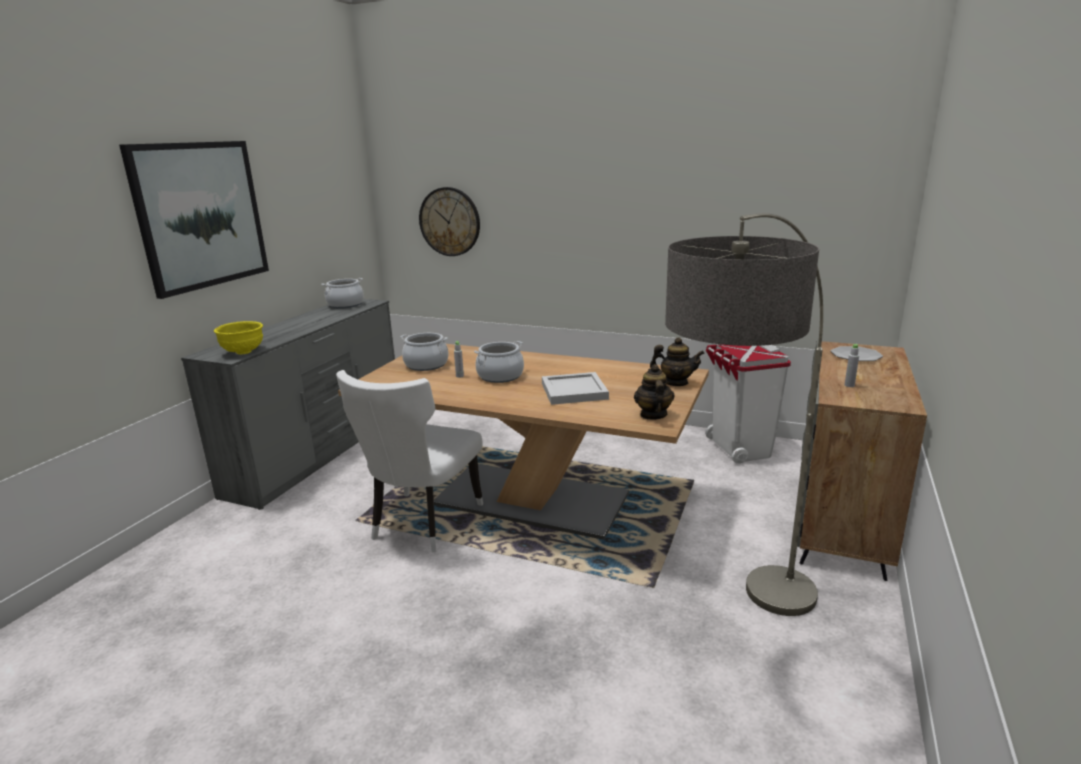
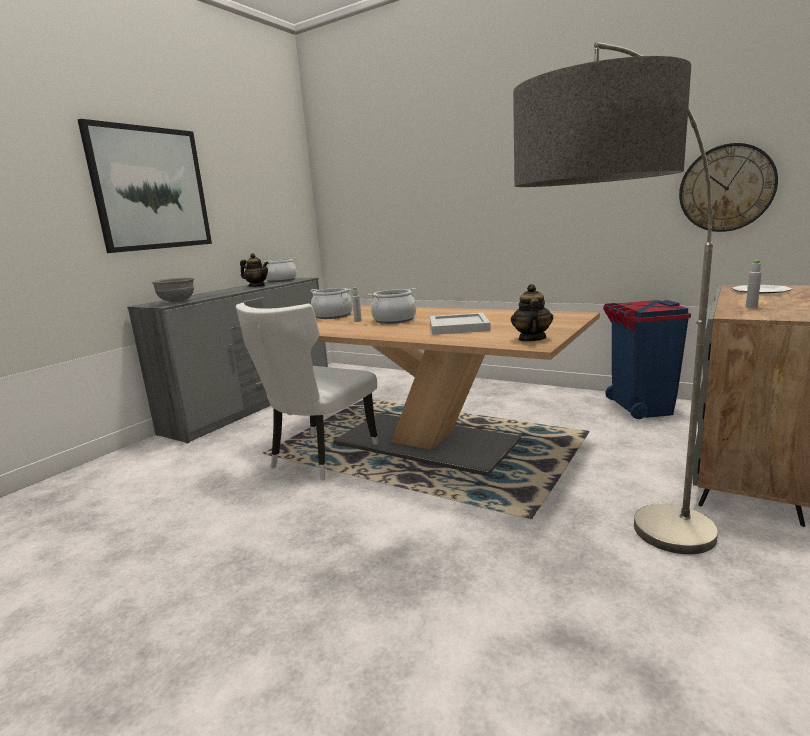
camera: 10 degrees right, 5 degrees down
yellow bowl [214,321,263,354] -> grey bowl [152,278,194,304]
wall clock [419,187,480,256] -> wall clock moved to [679,143,778,232]
teapot [650,337,705,386] -> teapot moved to [240,253,268,287]
white trash can [705,344,791,464] -> blue trash can [603,300,691,419]

